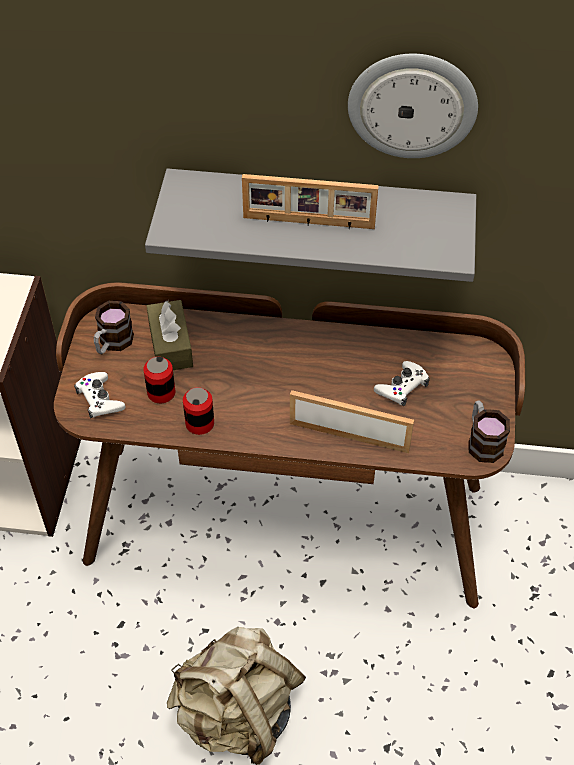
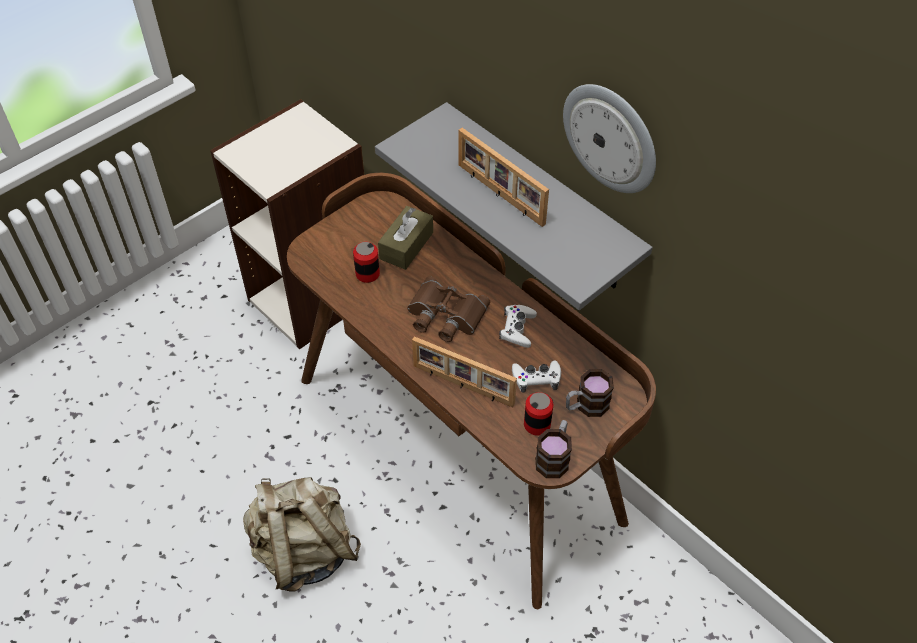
camera: 40 degrees right, 0 degrees up
white game controller [74,372,125,418] -> white game controller moved to [499,305,537,348]
mug [94,301,134,354] -> mug moved to [566,369,614,417]
can [183,387,214,435] -> can moved to [524,392,553,436]
picture frame [290,390,414,453] -> picture frame turned 150 degrees clockwise [412,336,517,408]
none -> brown binoculars [407,276,490,342]

